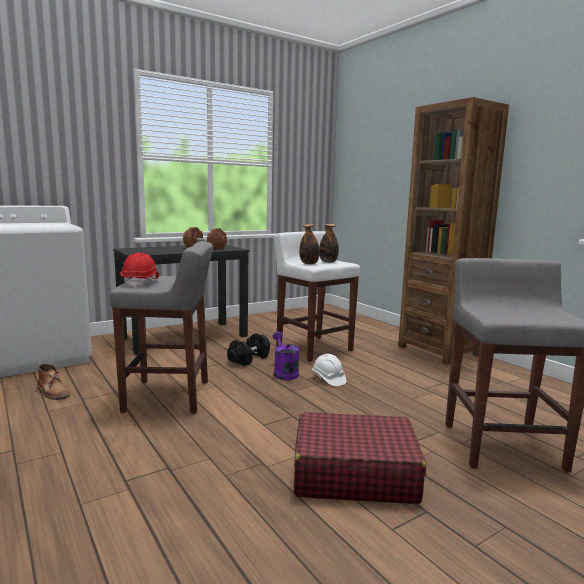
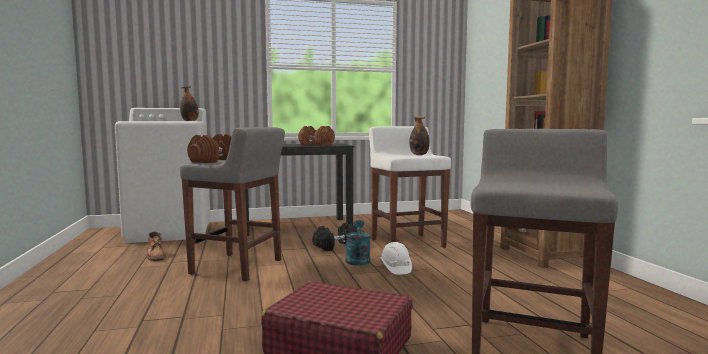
camera: 20 degrees right, 5 degrees down
red hard hat [120,253,159,288] -> brown dumbbell [187,134,232,163]
purple watering can [273,332,299,380] -> turquoise watering can [346,220,370,266]
bottle [299,224,320,264] -> bottle moved to [180,86,199,121]

